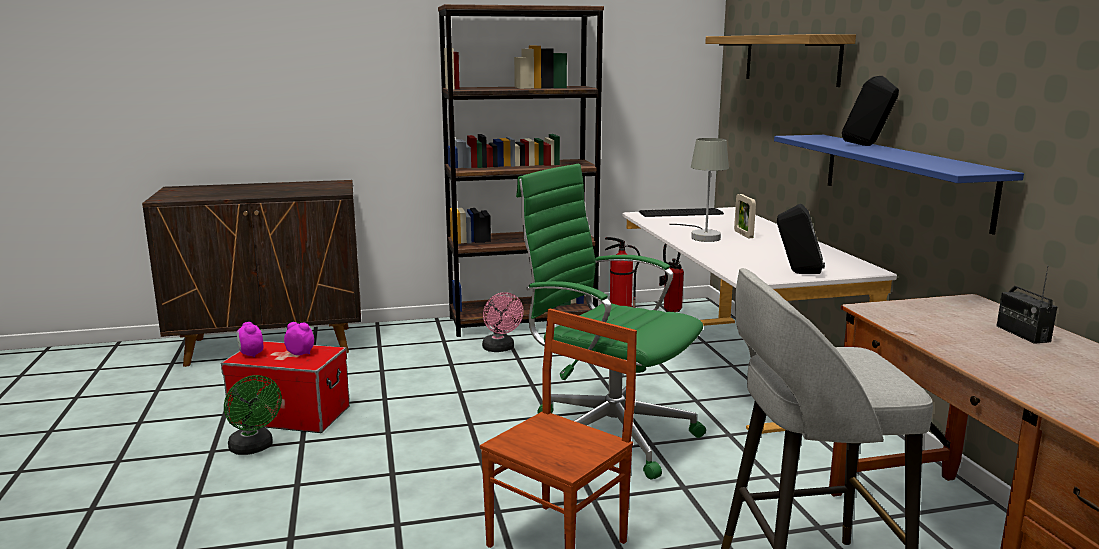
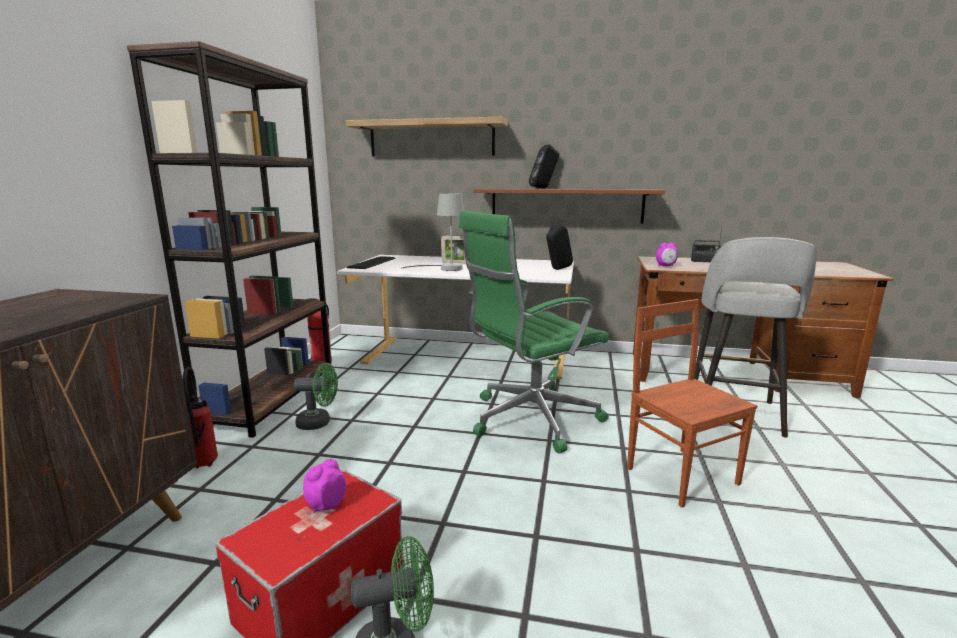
camera: 65 degrees left, 0 degrees up
alarm clock [237,322,263,357] -> alarm clock moved to [656,243,678,266]
pink fan [482,292,524,352] -> green fan [294,363,338,430]
fire extinguisher [659,244,684,312] -> fire extinguisher moved to [182,367,218,468]
blue shelf [774,135,1024,235] -> brown shelf [473,188,665,224]

